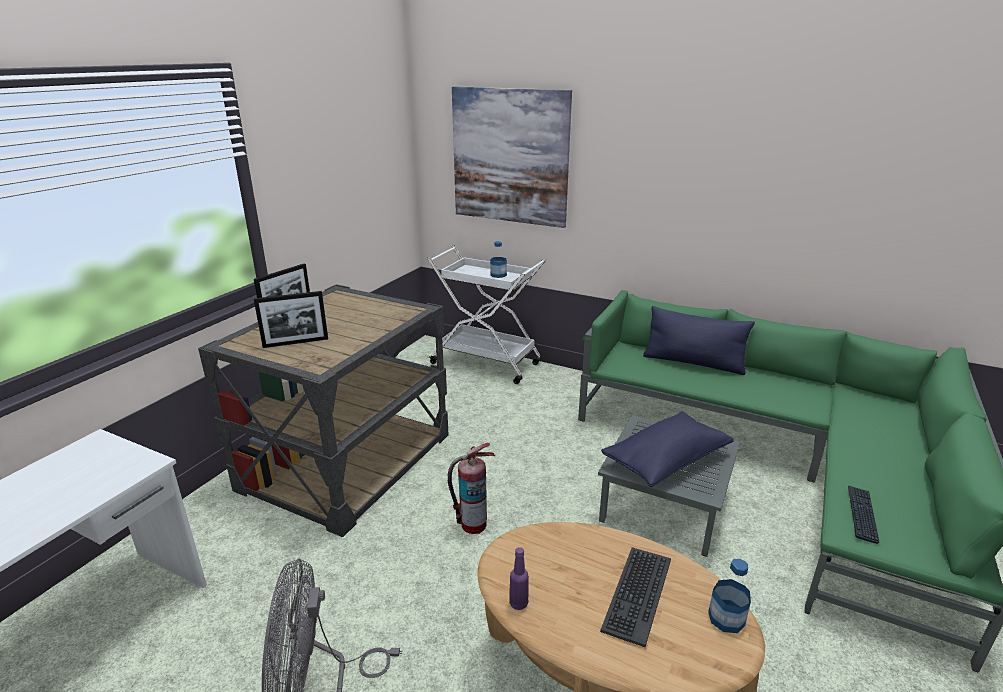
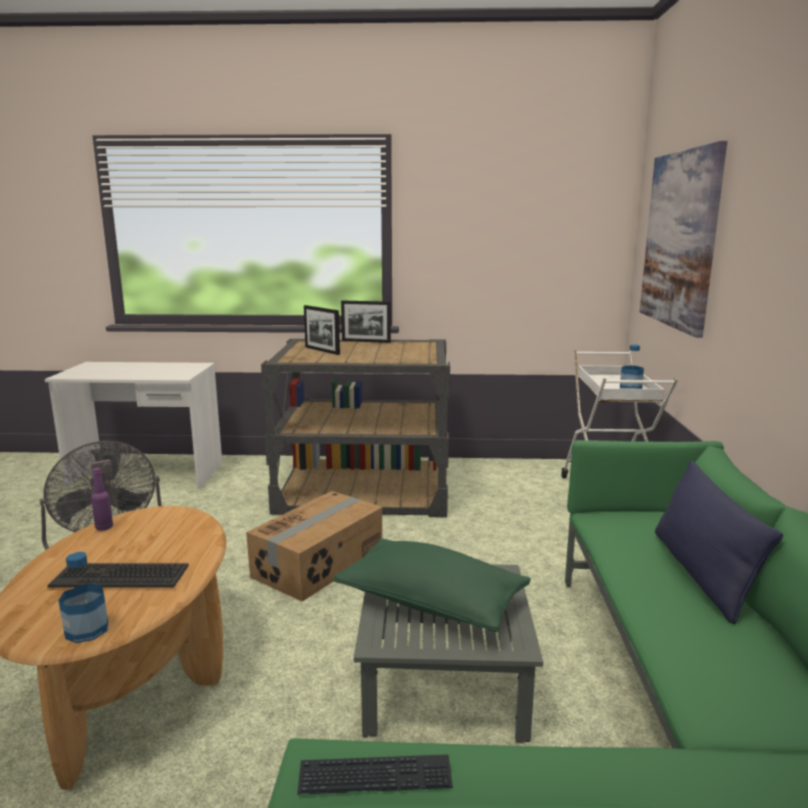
camera: 65 degrees right, 10 degrees down
fire extinguisher [448,443,495,534] -> cardboard box [246,491,382,601]
blue pillow [601,411,734,487] -> green pillow [333,538,531,632]

